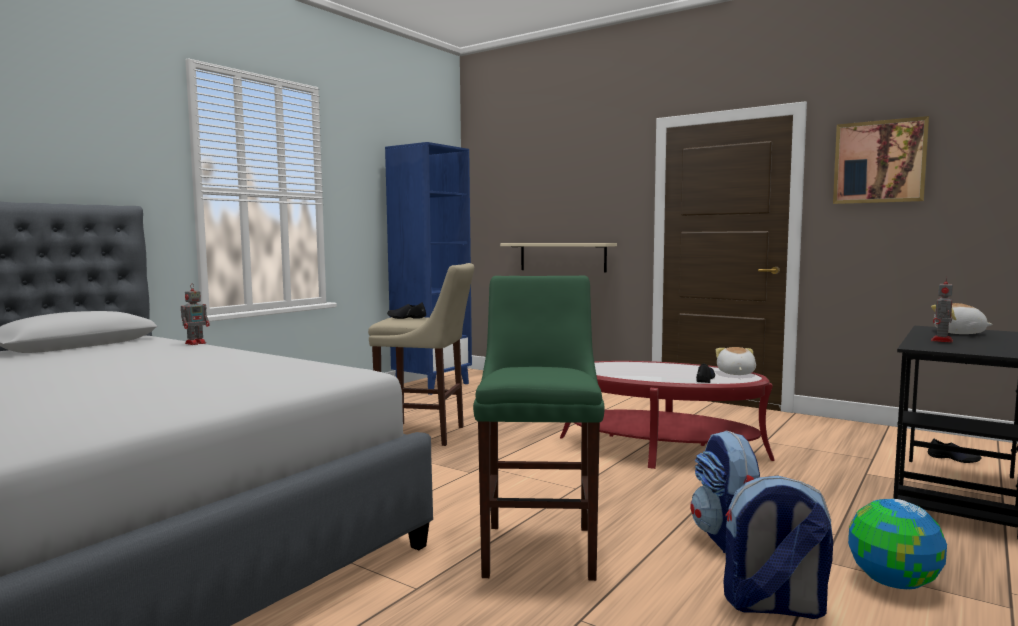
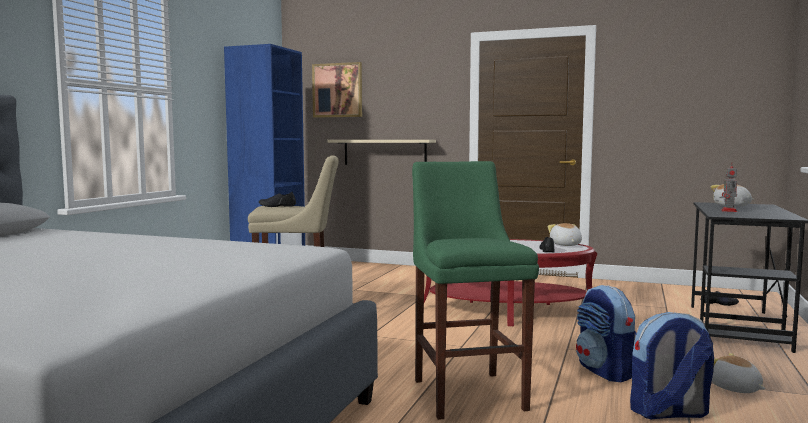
camera: 15 degrees left, 0 degrees up
toy robot [181,285,209,345] -> none
picture [833,116,929,204] -> picture moved to [312,62,362,118]
globe [848,499,947,589] -> plush toy [712,353,766,393]

